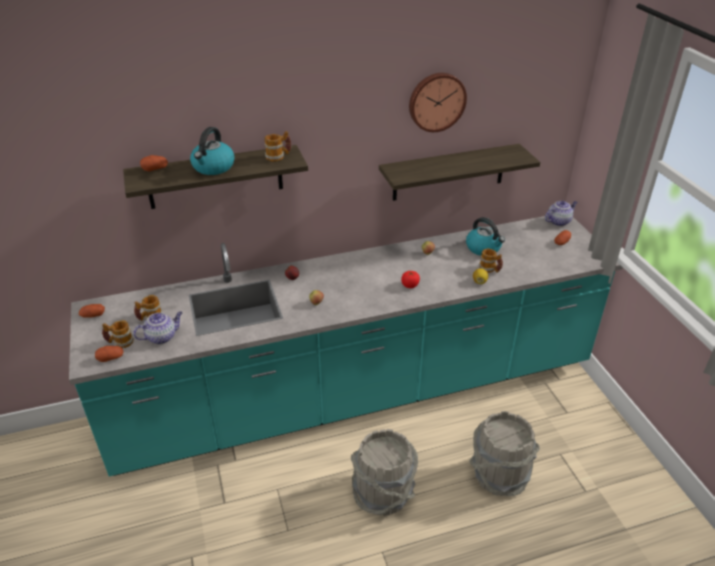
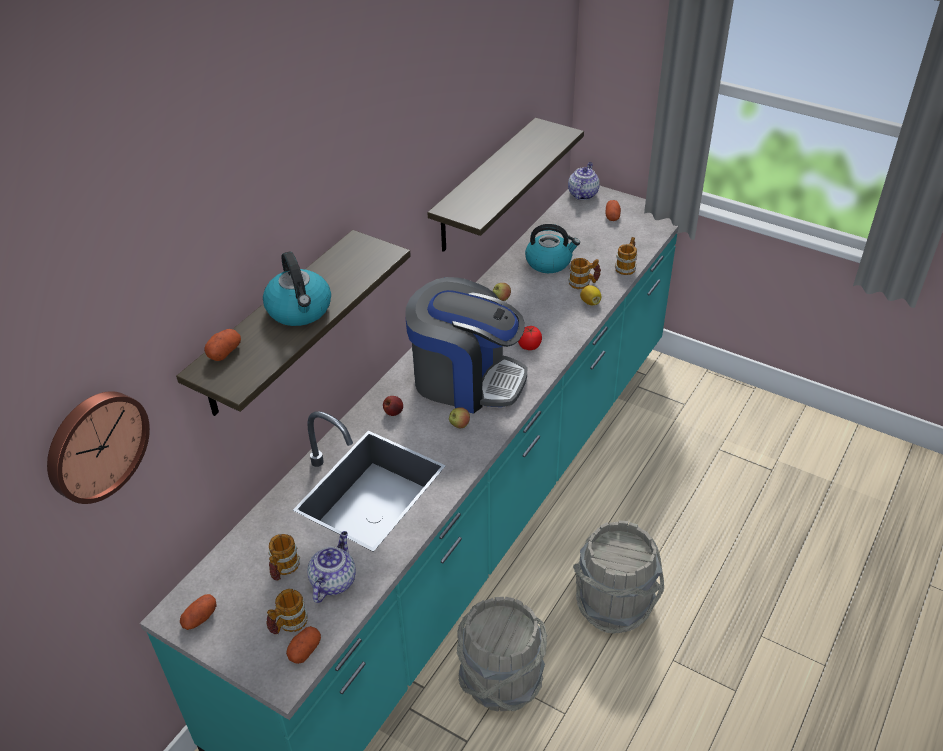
camera: 40 degrees left, 5 degrees up
mug [265,131,291,162] -> mug moved to [615,237,637,275]
wall clock [409,73,467,132] -> wall clock moved to [47,391,150,504]
grey bucket [469,411,540,496] -> grey bucket moved to [457,597,547,712]
none -> coffee machine [405,277,527,414]

